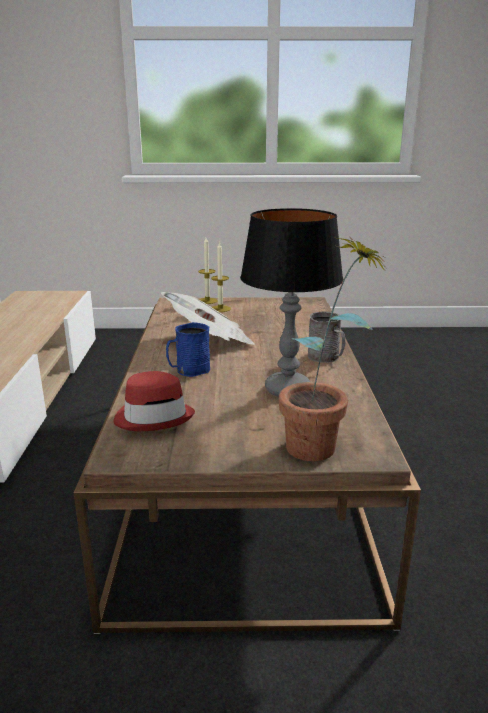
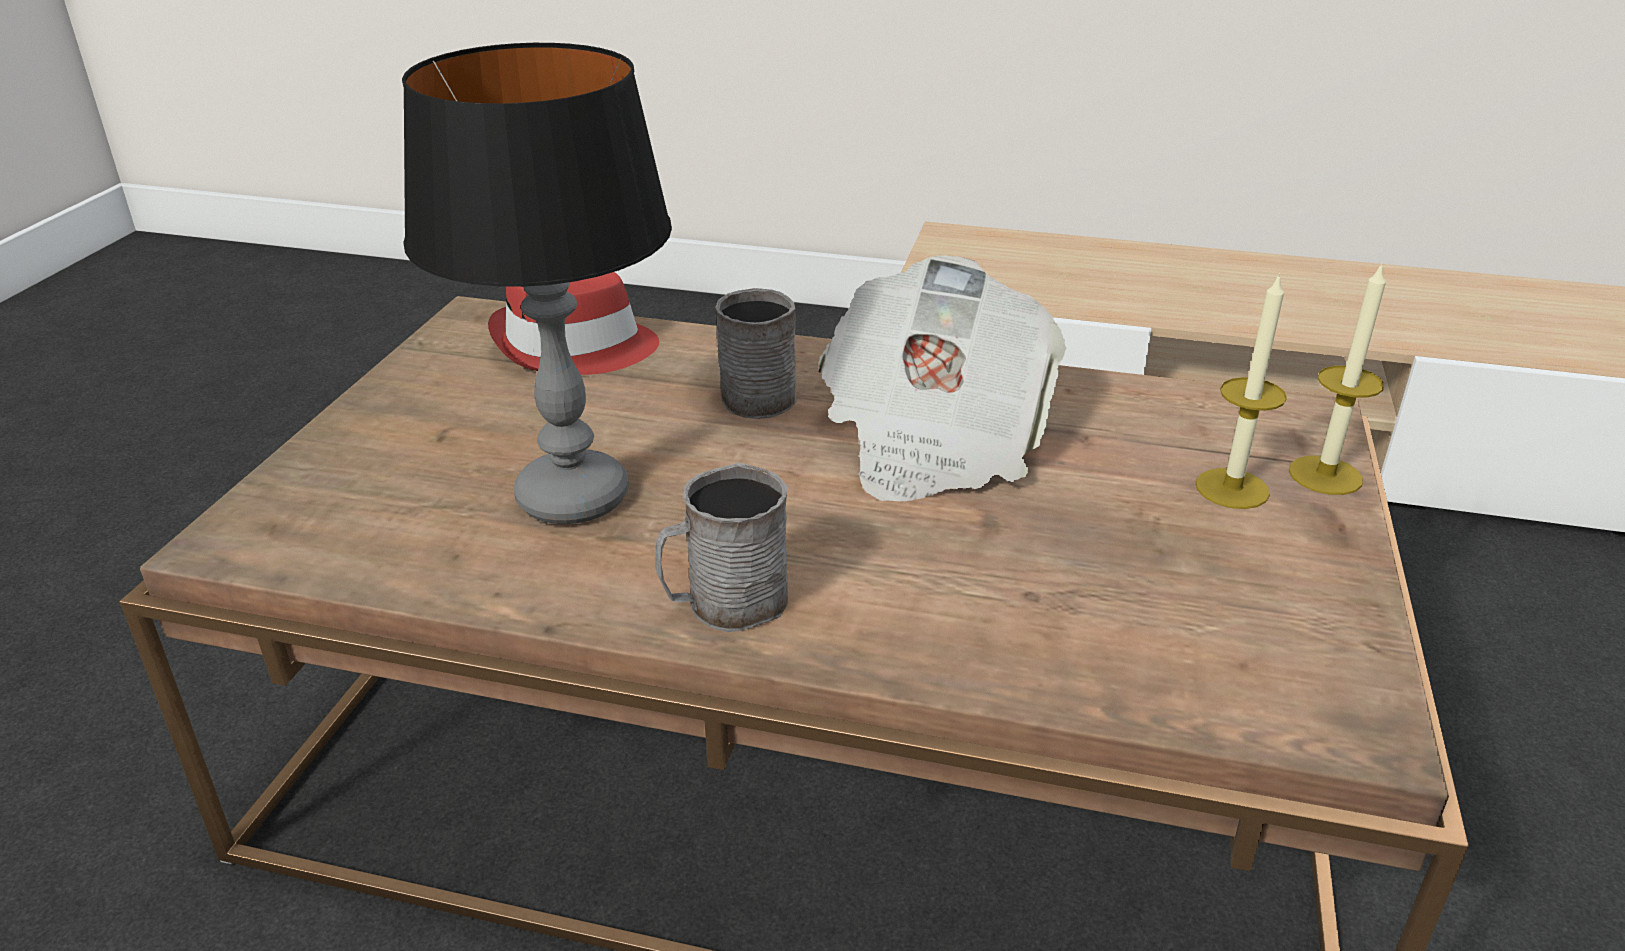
camera: 105 degrees right, 10 degrees up
blue mug [166,322,210,377] -> grey mug [715,288,797,419]
potted plant [279,237,388,461] -> none

